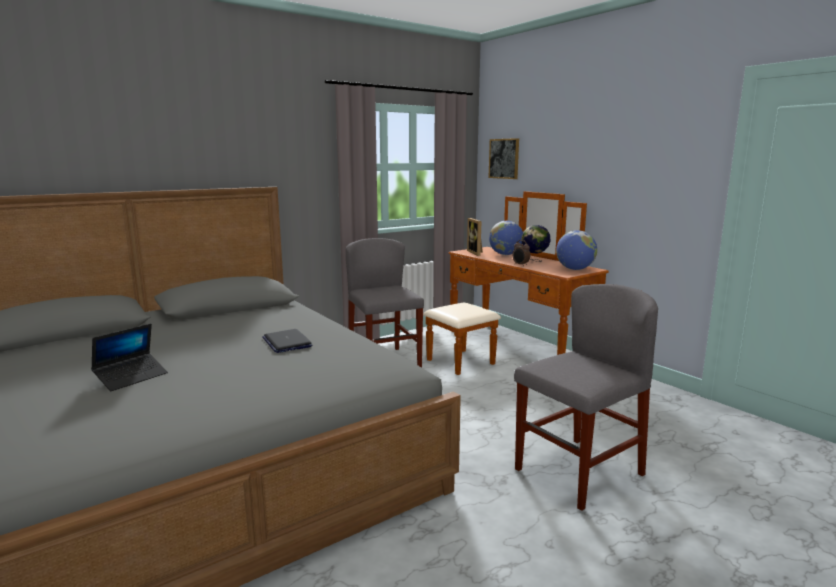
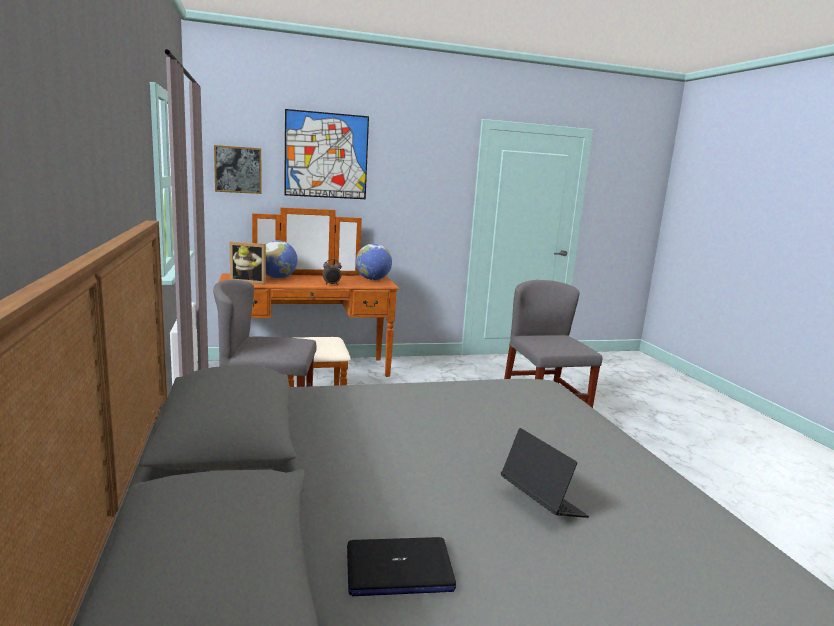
camera: 70 degrees left, 0 degrees up
laptop [262,329,312,353] -> laptop moved to [347,537,456,596]
globe [521,225,551,262] -> none
none -> picture [284,109,369,199]

